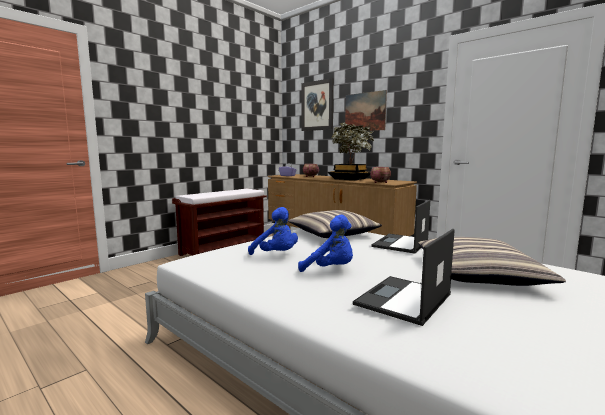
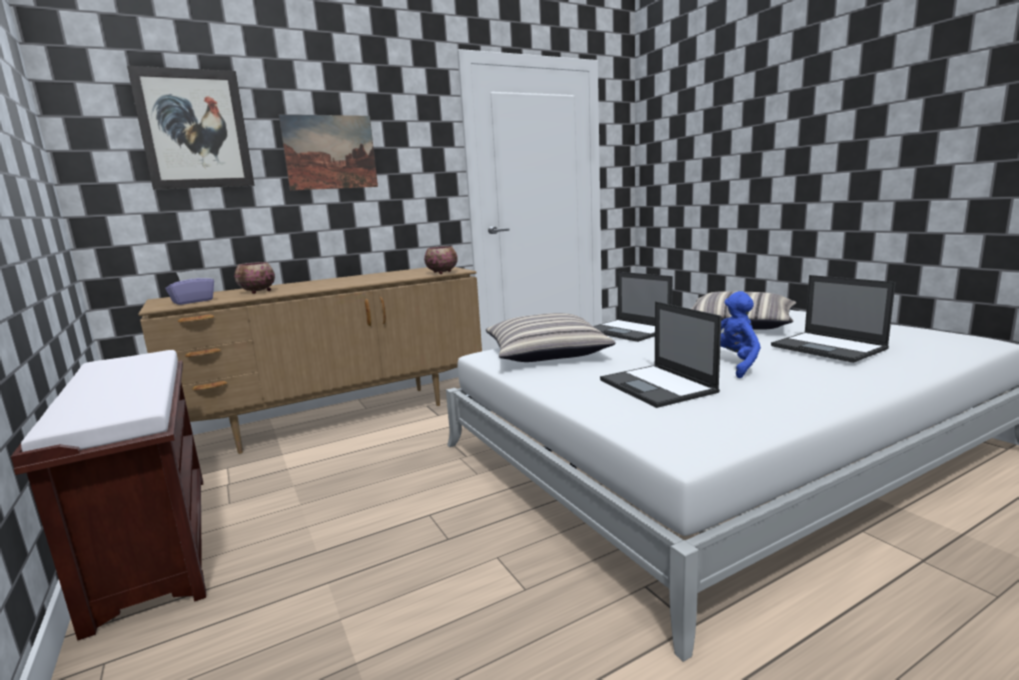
camera: 70 degrees left, 5 degrees up
blue plush toy [248,207,298,255] -> laptop [600,301,722,408]
potted plant [328,123,375,180] -> none

